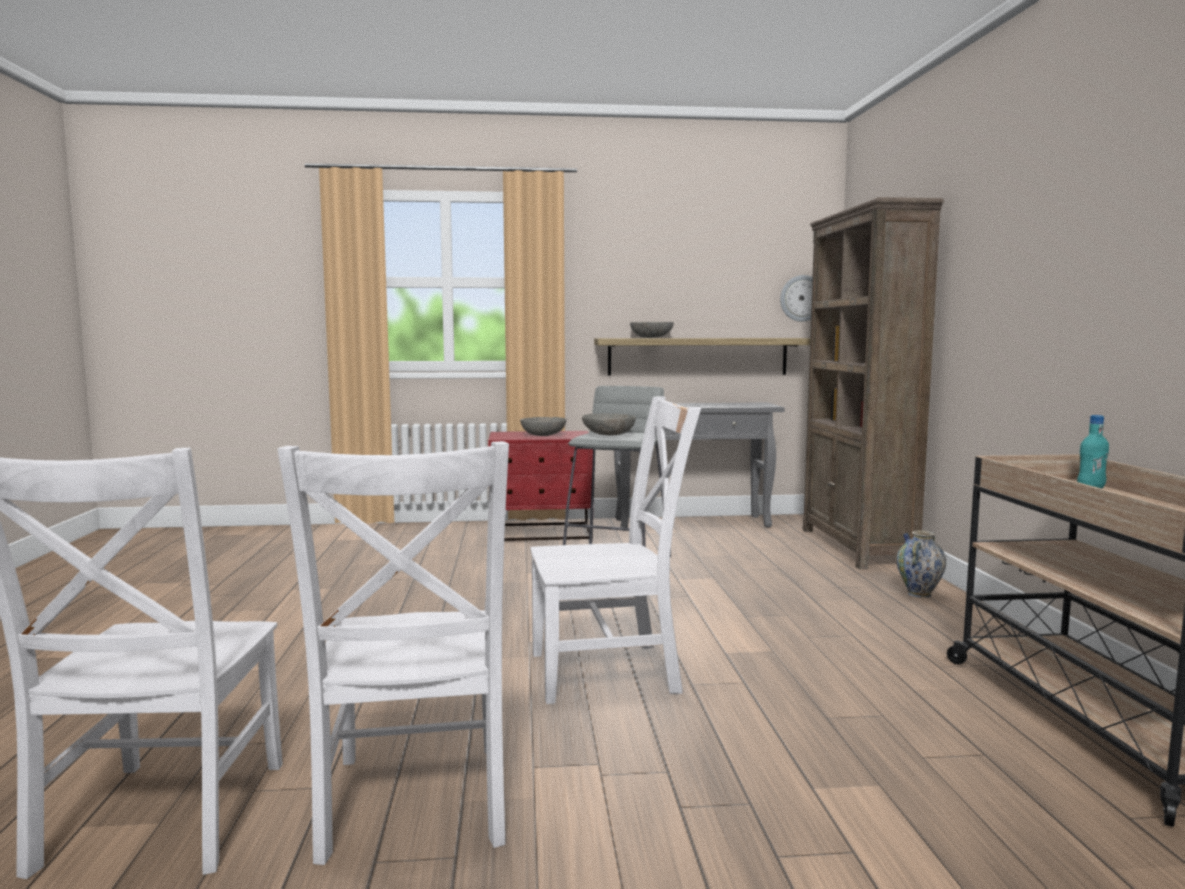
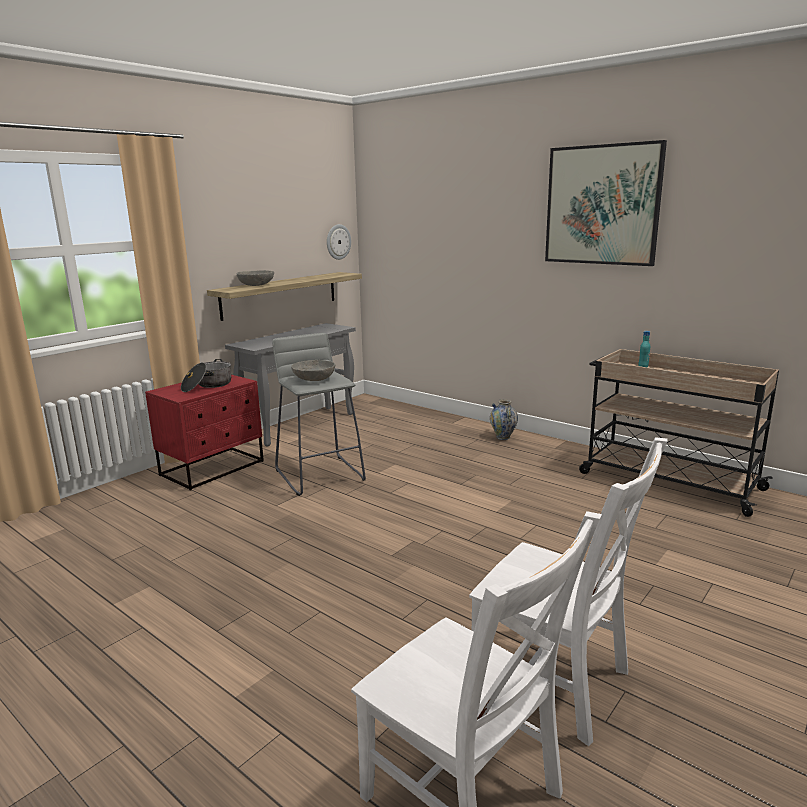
camera: 45 degrees left, 10 degrees up
grey bowl [520,417,566,436] -> cooking pot [181,359,231,392]
white chair [530,396,701,704] -> none
brown bookcase [803,197,944,569] -> none
none -> picture [545,140,667,266]

